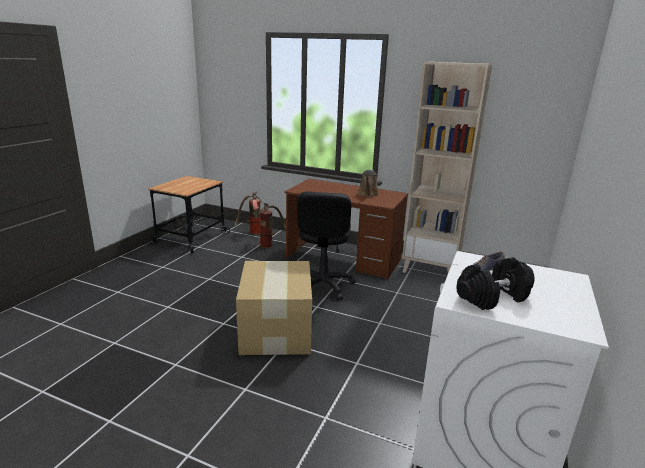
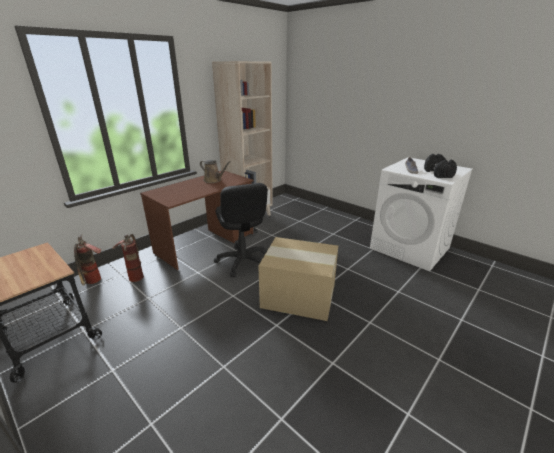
camera: 70 degrees left, 5 degrees up
black office chair [297,192,356,300] -> black office chair turned 45 degrees clockwise [214,183,268,277]

